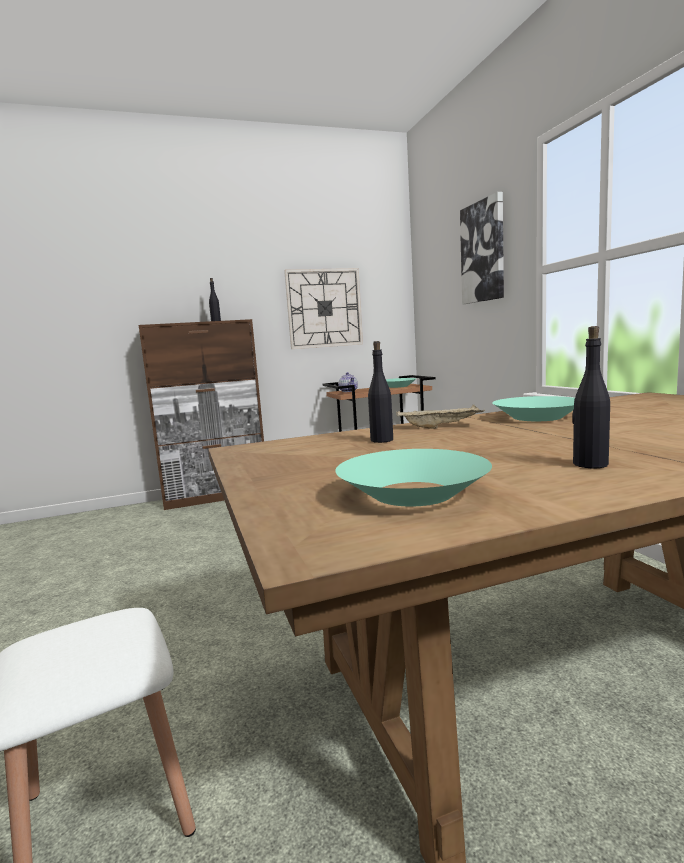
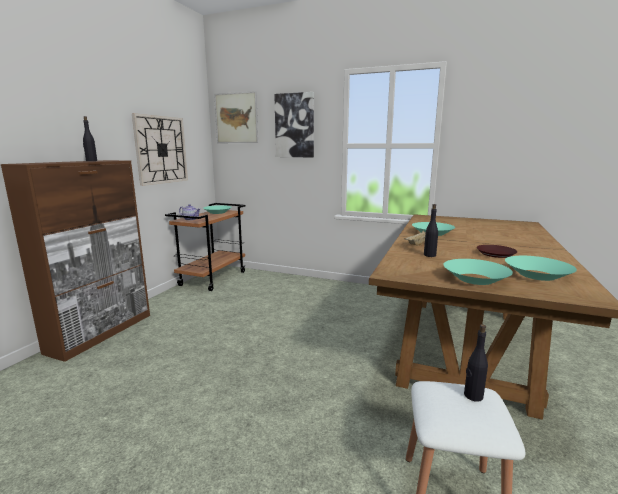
camera: 50 degrees left, 5 degrees up
black bottle [573,326,610,468] -> black bottle moved to [464,324,488,402]
none -> picture [214,91,258,143]
none -> turquoise bowl [443,259,513,285]
none -> brown plate [477,245,517,258]

